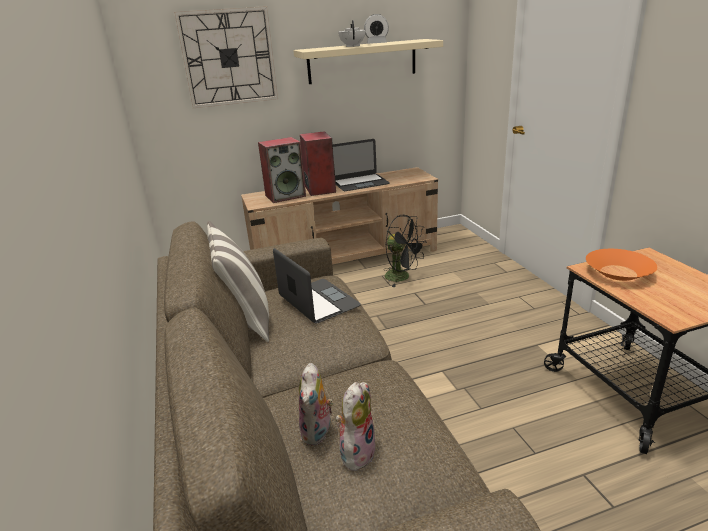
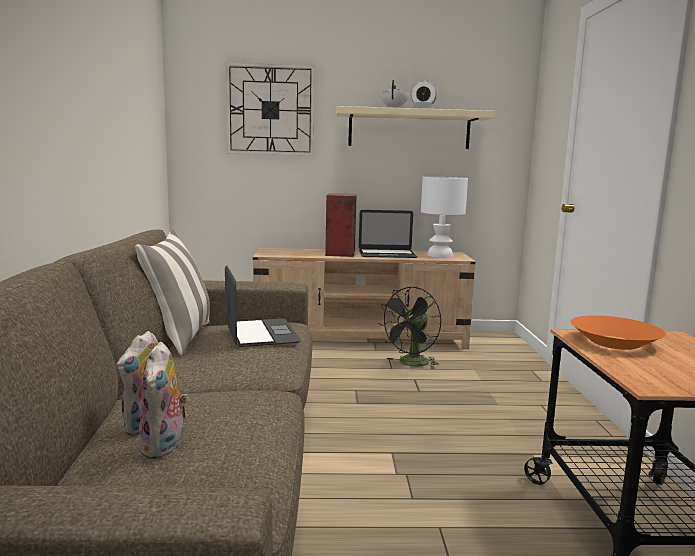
camera: 15 degrees right, 15 degrees down
speaker [258,137,306,203] -> none
plush toy [335,382,375,472] -> plush toy turned 135 degrees clockwise [139,342,189,459]
black fan [385,215,427,287] -> black fan turned 75 degrees clockwise [378,287,441,369]
none -> white table lamp [421,177,468,258]

